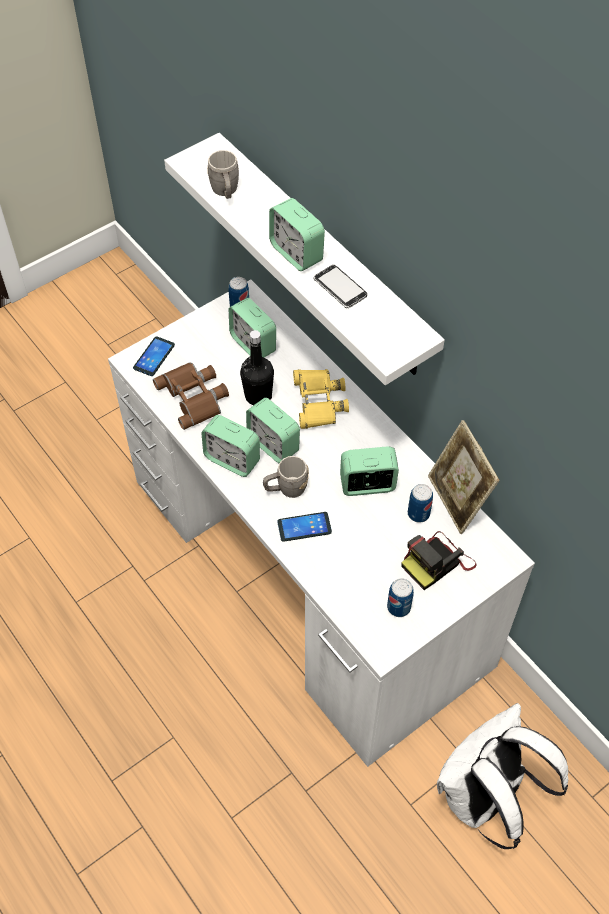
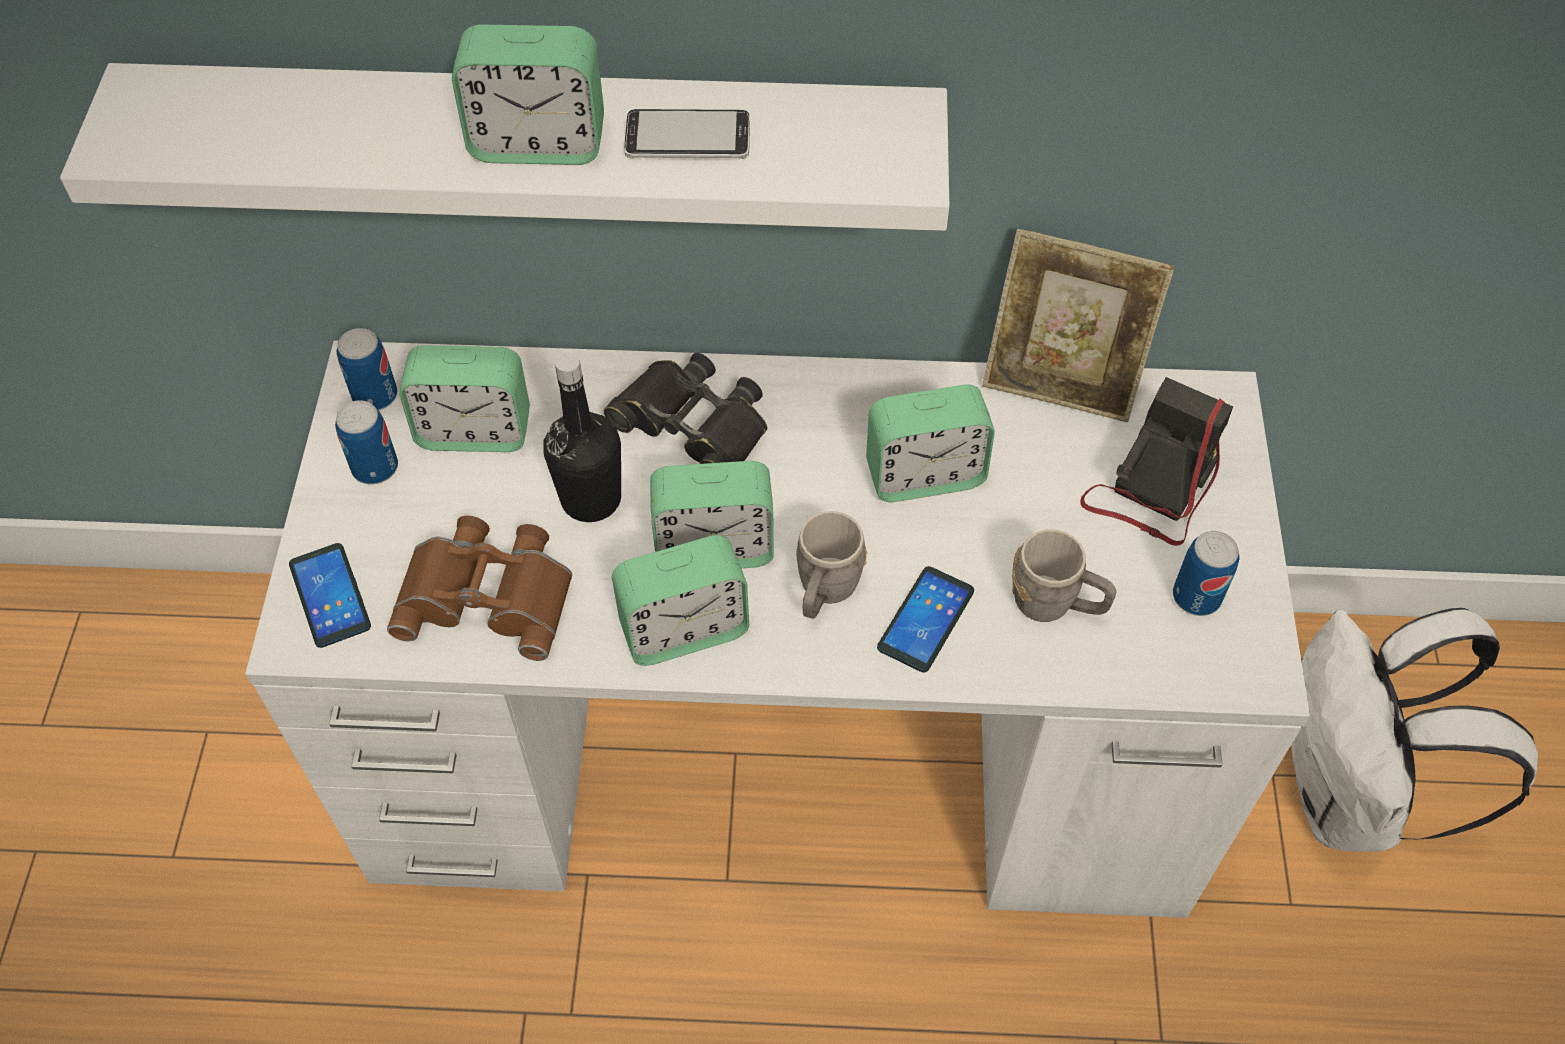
camera: 50 degrees left, 0 degrees up
grey mug [207,150,239,199] -> grey mug moved to [1012,529,1116,622]
yellow binoculars [293,369,349,429] -> black binoculars [604,353,767,464]
alarm clock [340,446,399,496] -> alarm clock turned 135 degrees counterclockwise [866,385,995,502]
camera [401,531,477,590] -> camera turned 150 degrees counterclockwise [1080,377,1233,546]
can [408,484,433,523] -> can moved to [335,400,398,485]

